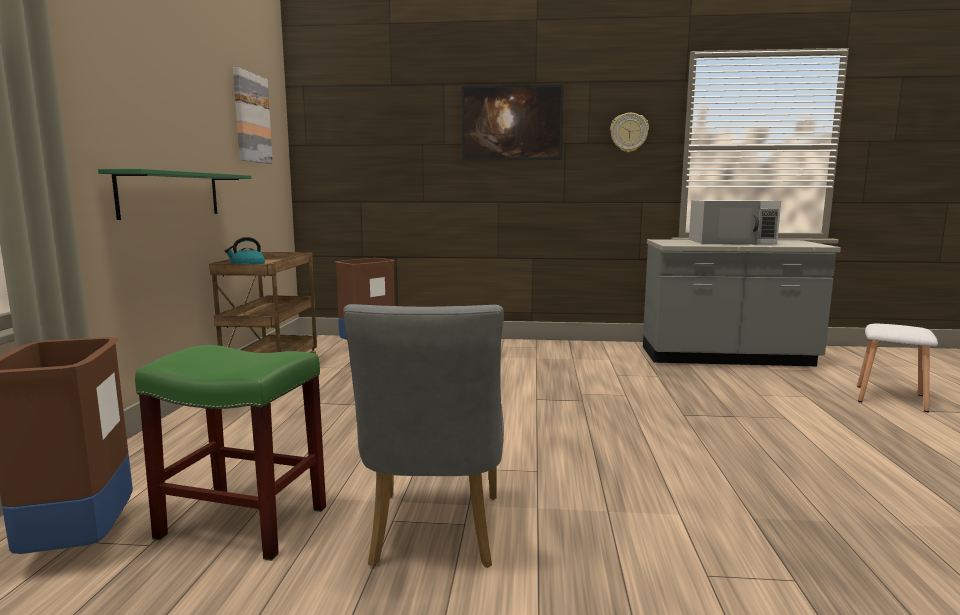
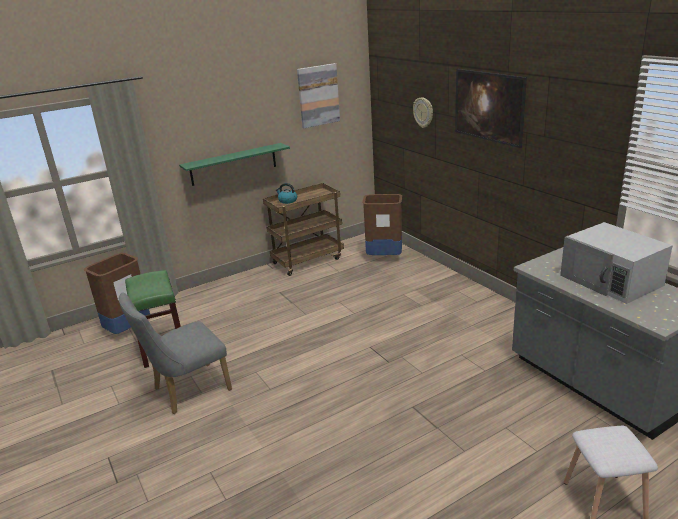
camera: 55 degrees right, 15 degrees up
wall clock [610,113,649,152] -> wall clock moved to [413,97,433,128]

